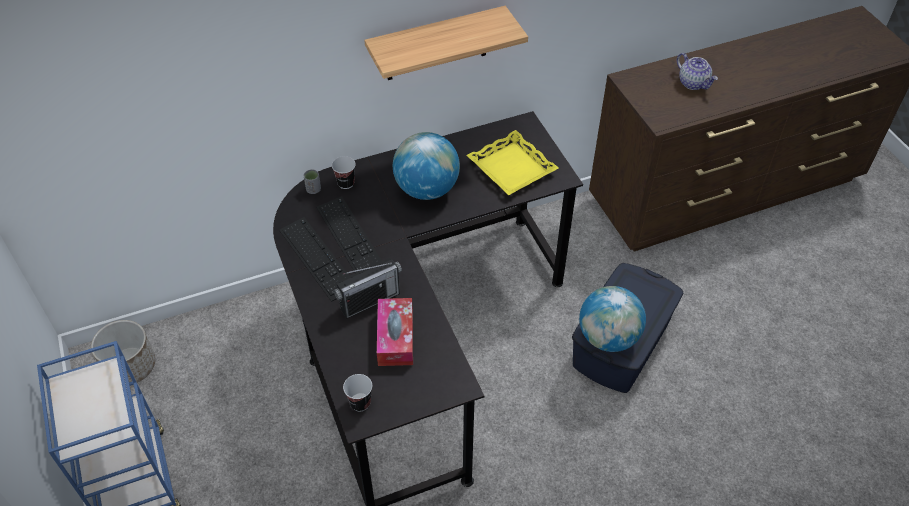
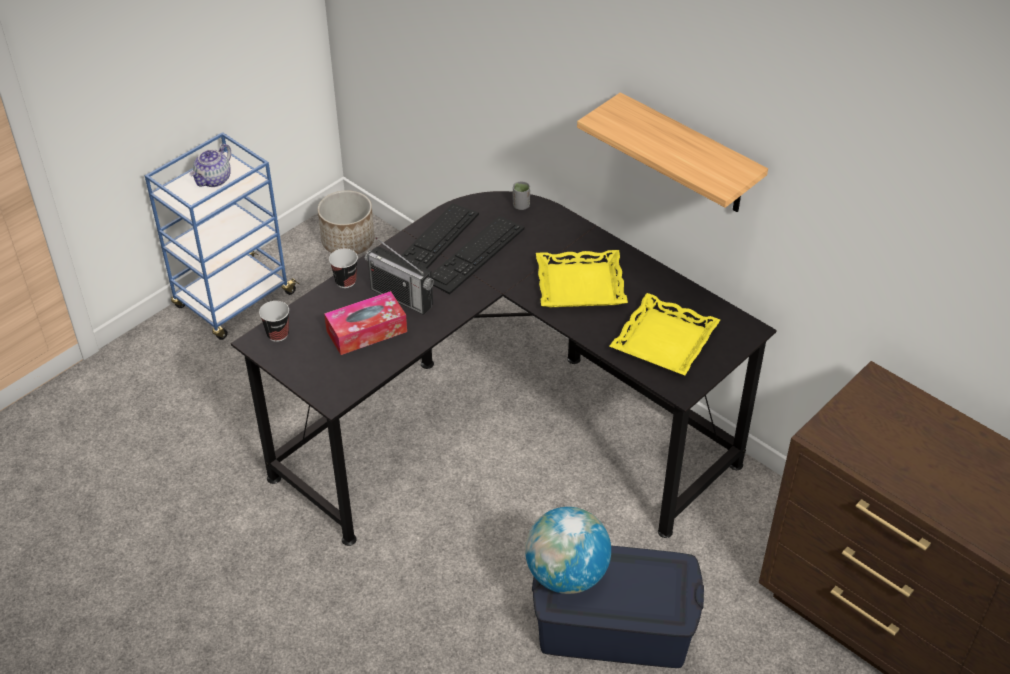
camera: 65 degrees right, 5 degrees down
cup [332,156,356,189] -> cup moved to [329,249,358,288]
globe [393,132,460,200] -> yellow tray [536,250,628,307]
teapot [677,53,718,90] -> teapot moved to [190,144,231,187]

